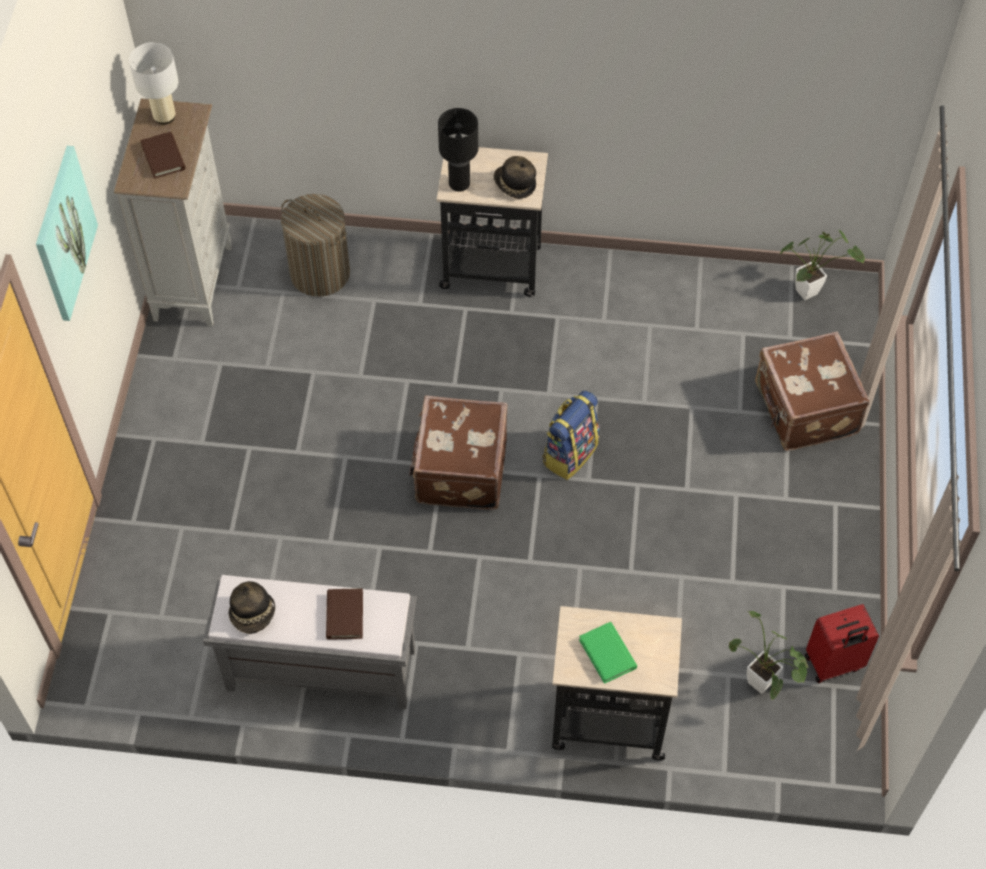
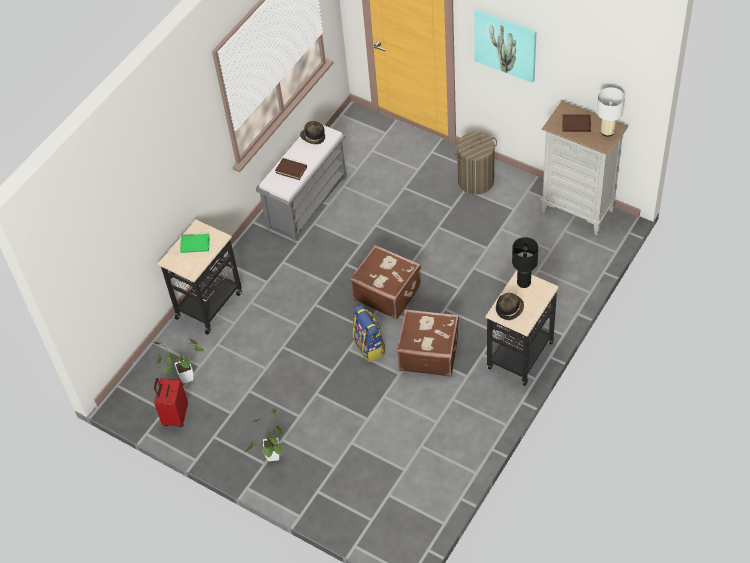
camera: 120 degrees right, 5 degrees down
laundry basket [281,194,350,297] -> laundry basket moved to [455,132,497,195]
brown suitcase [755,331,870,451] -> brown suitcase moved to [397,309,459,377]
potted plant [780,230,865,300] -> potted plant moved to [244,408,284,461]

